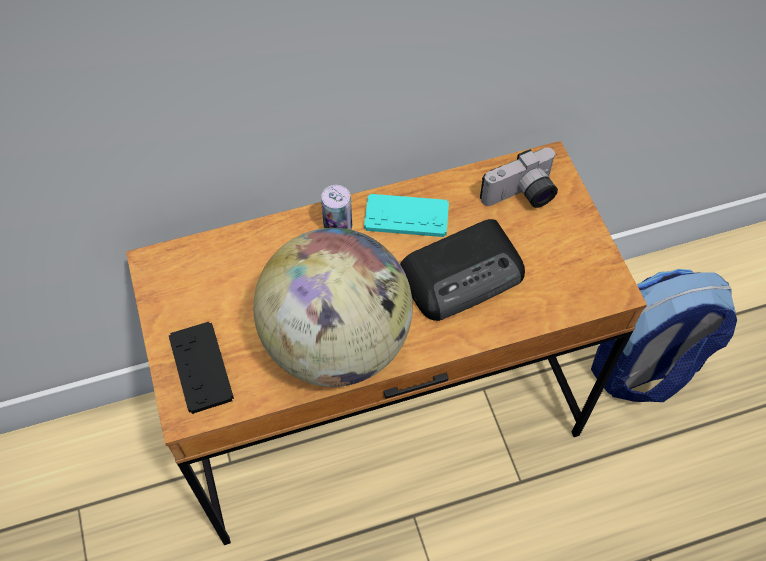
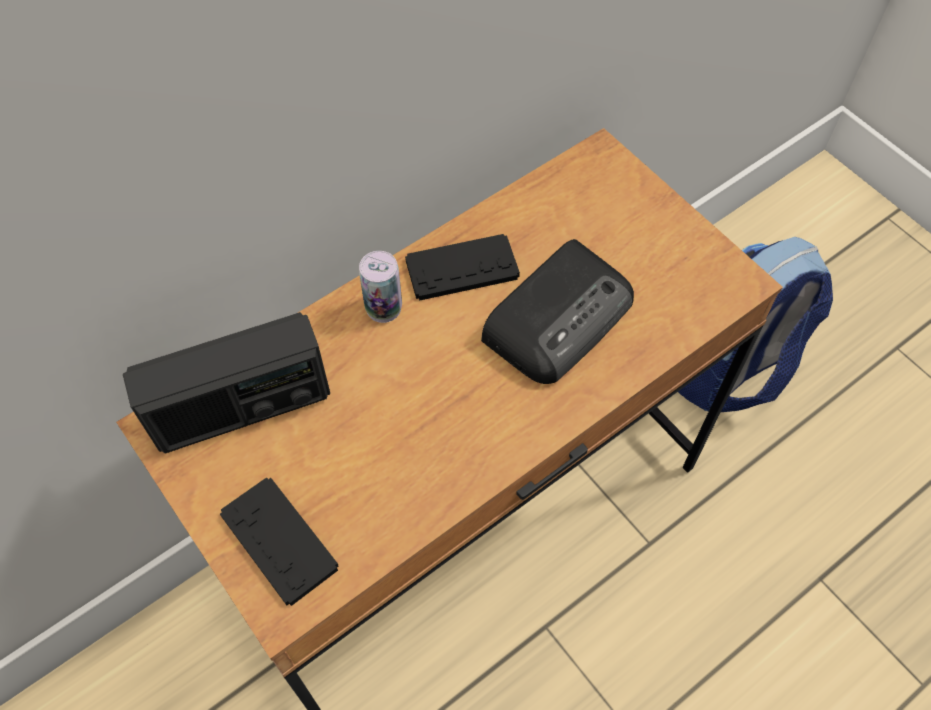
camera: 20 degrees left, 0 degrees up
globe [253,228,413,387] -> none
turquoise game controller [364,194,449,237] -> black game controller [405,234,520,301]
camera [480,147,558,208] -> none
none -> radio [123,312,330,454]

